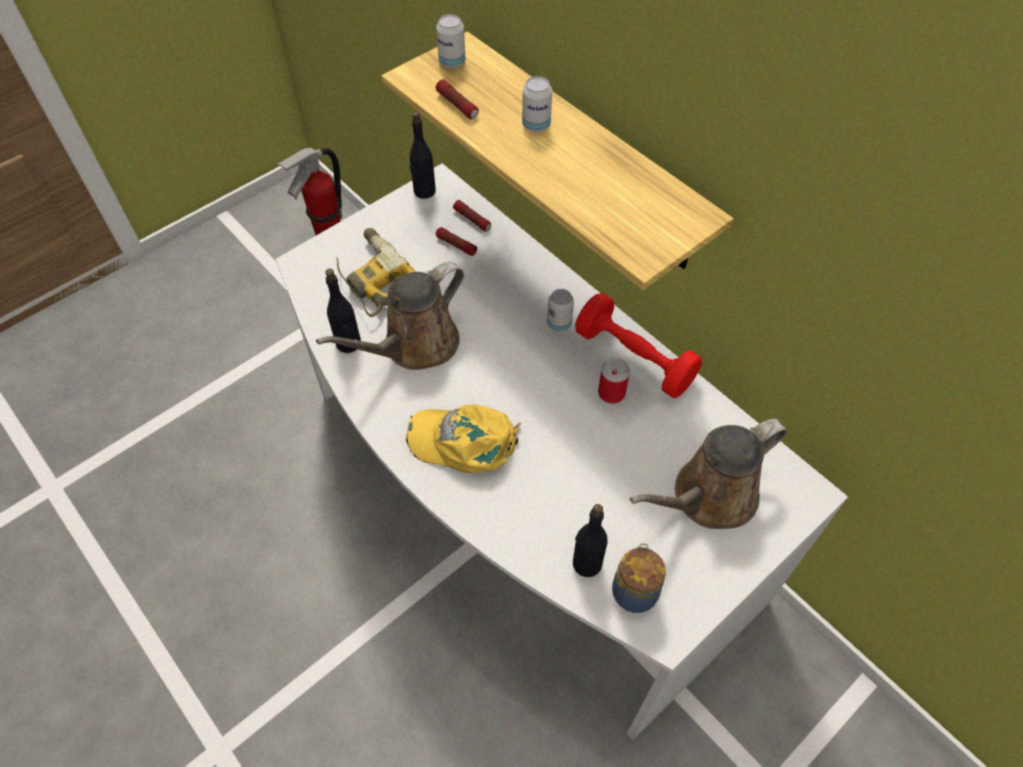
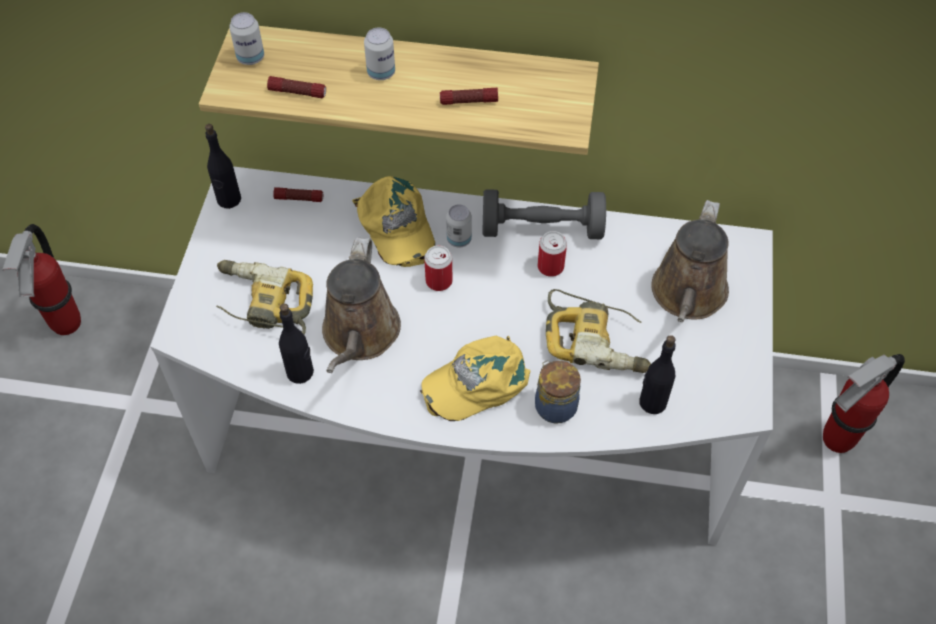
camera: 40 degrees left, 0 degrees up
flashlight [436,227,477,256] -> flashlight moved to [440,88,498,105]
red dumbbell [575,293,702,398] -> grey dumbbell [482,189,606,239]
jar [612,544,666,613] -> jar moved to [535,360,581,424]
none -> yellow cap [352,176,435,267]
none -> can [424,245,453,291]
none -> power drill [546,289,651,373]
none -> fire extinguisher [823,354,905,453]

